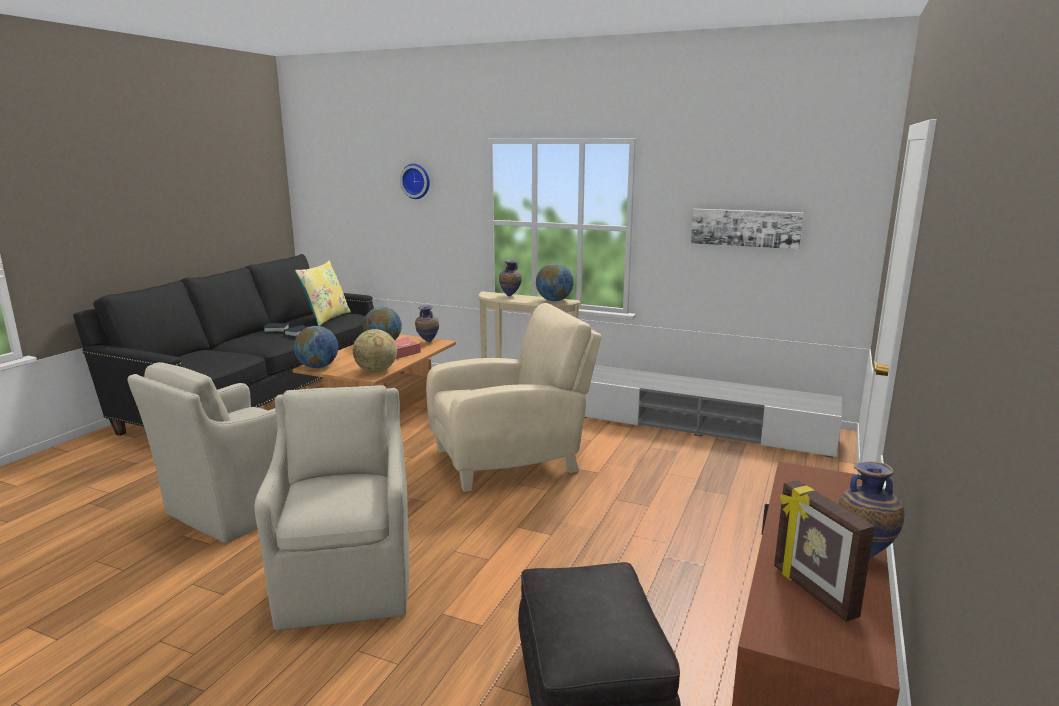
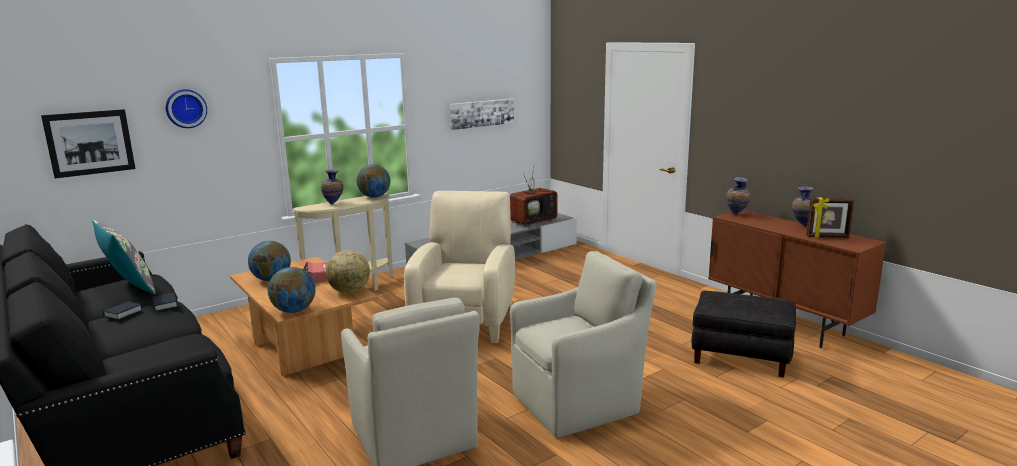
camera: 60 degrees left, 0 degrees up
beige armchair [254,385,409,630] -> beige armchair turned 135 degrees clockwise [510,251,657,438]
yellow pillow [295,261,351,326] -> grey pillow [92,220,155,294]
vase [415,305,439,342] -> vase moved to [726,177,750,214]
none -> picture [41,109,135,178]
none -> television [510,164,558,227]

